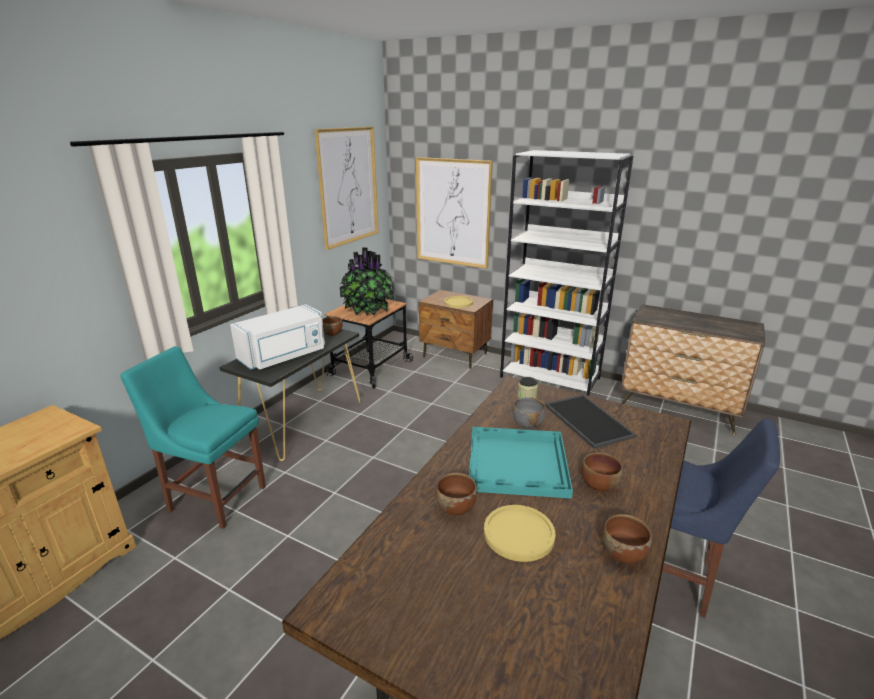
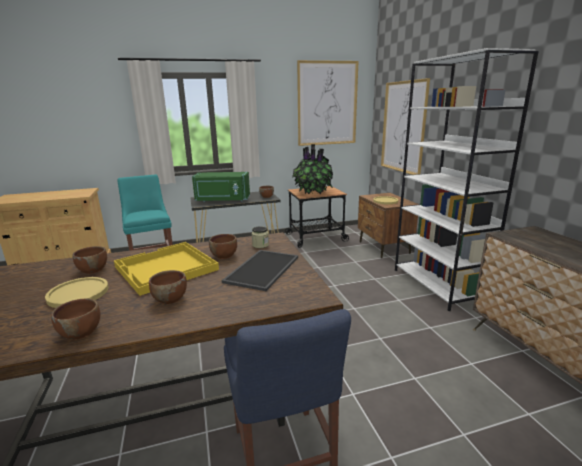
camera: 45 degrees right, 5 degrees down
white microwave [230,304,325,370] -> green microwave [192,172,250,202]
turquoise tray [469,427,573,499] -> yellow tray [114,242,219,296]
grey bowl [512,397,546,429] -> brown bowl [209,234,237,259]

